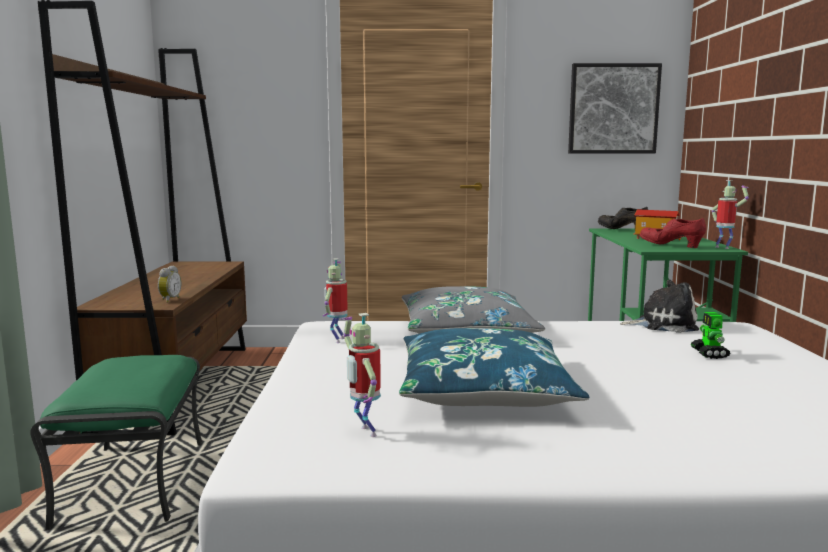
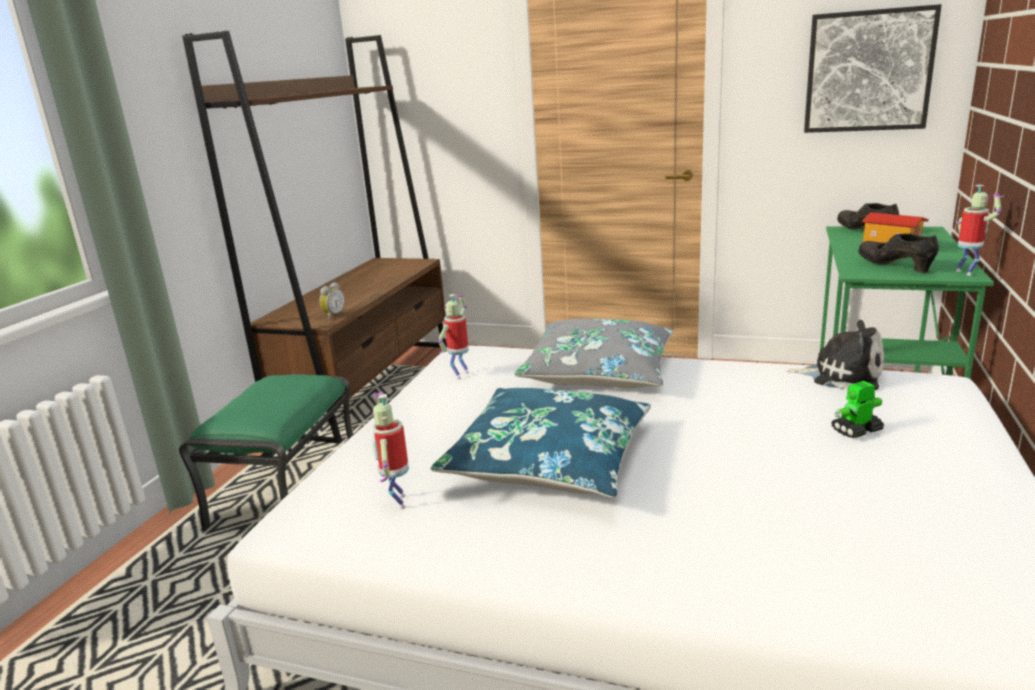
camera: 20 degrees right, 10 degrees up
red shoe [640,218,706,248] -> black shoe [858,233,939,273]
toy robot [691,312,730,359] -> toy robot turned 45 degrees clockwise [831,381,884,438]

